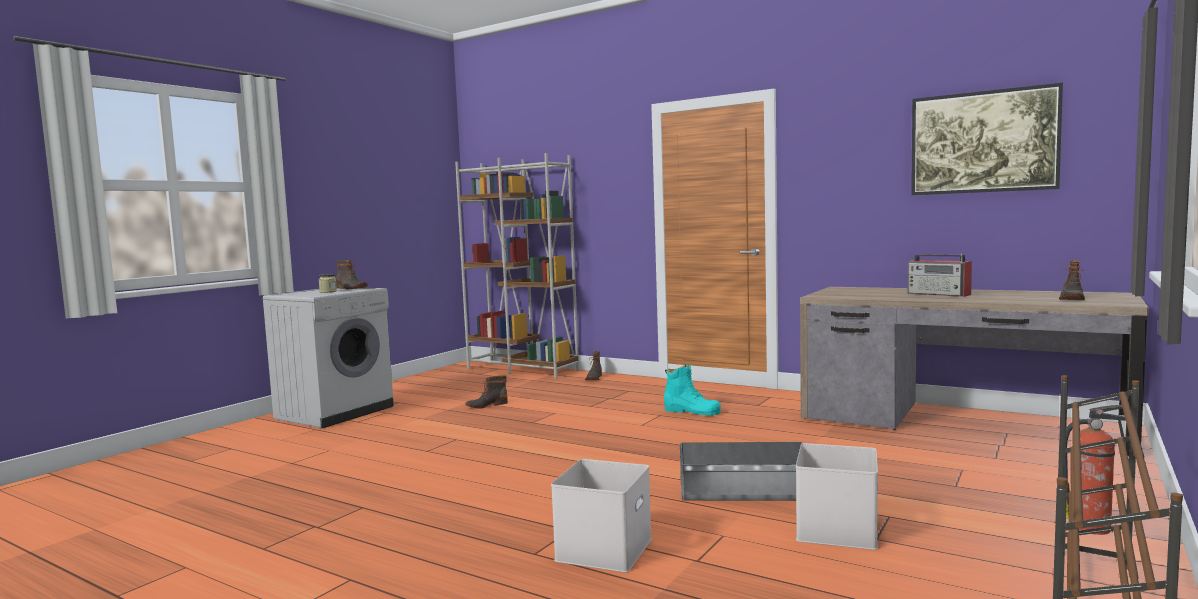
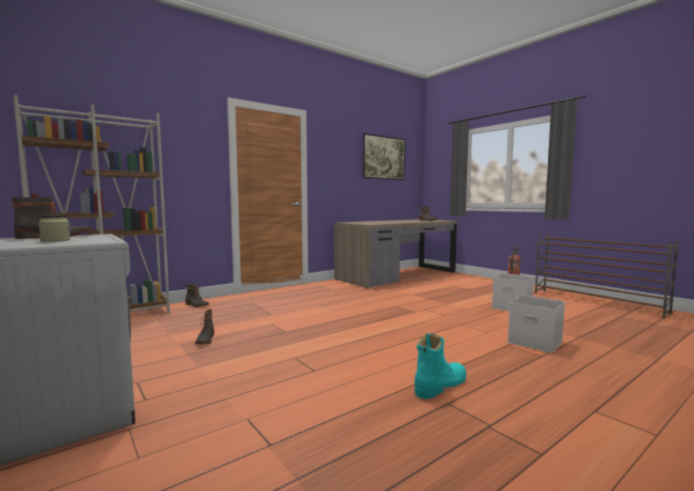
camera: 70 degrees left, 0 degrees up
turquoise boot [664,365,721,416] -> turquoise boot moved to [414,334,466,399]
grey storage box [680,442,802,501] -> none
radio [907,253,972,297] -> none

